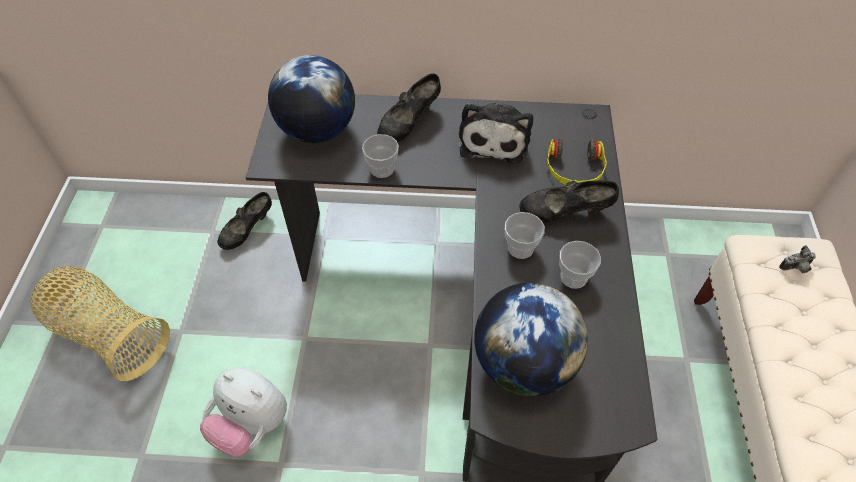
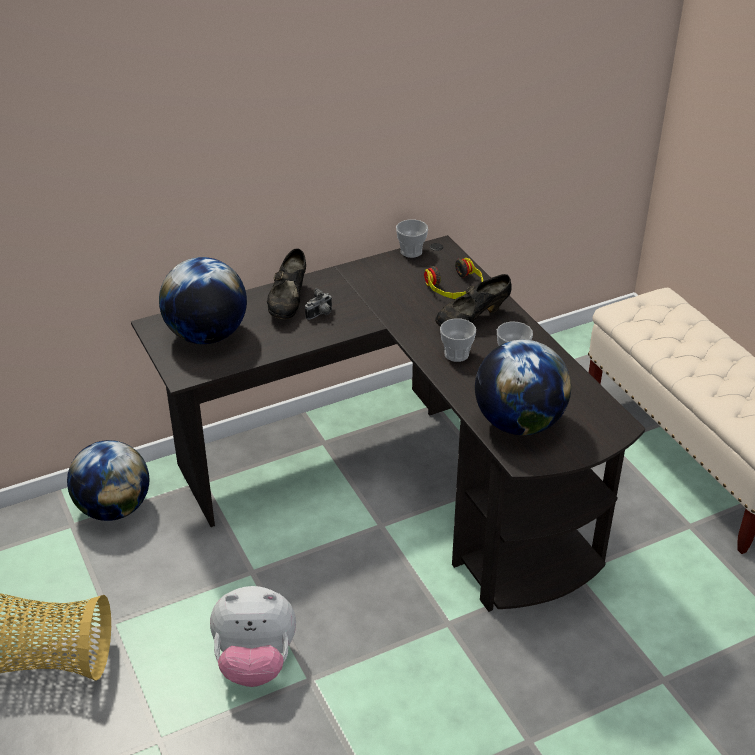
camera: 30 degrees left, 15 degrees down
black shoe [218,192,272,250] -> globe [67,440,149,521]
cup [362,134,399,178] -> cup moved to [396,219,428,258]
plush toy [459,103,533,164] -> none
camera [779,245,816,273] -> camera moved to [305,288,332,320]

